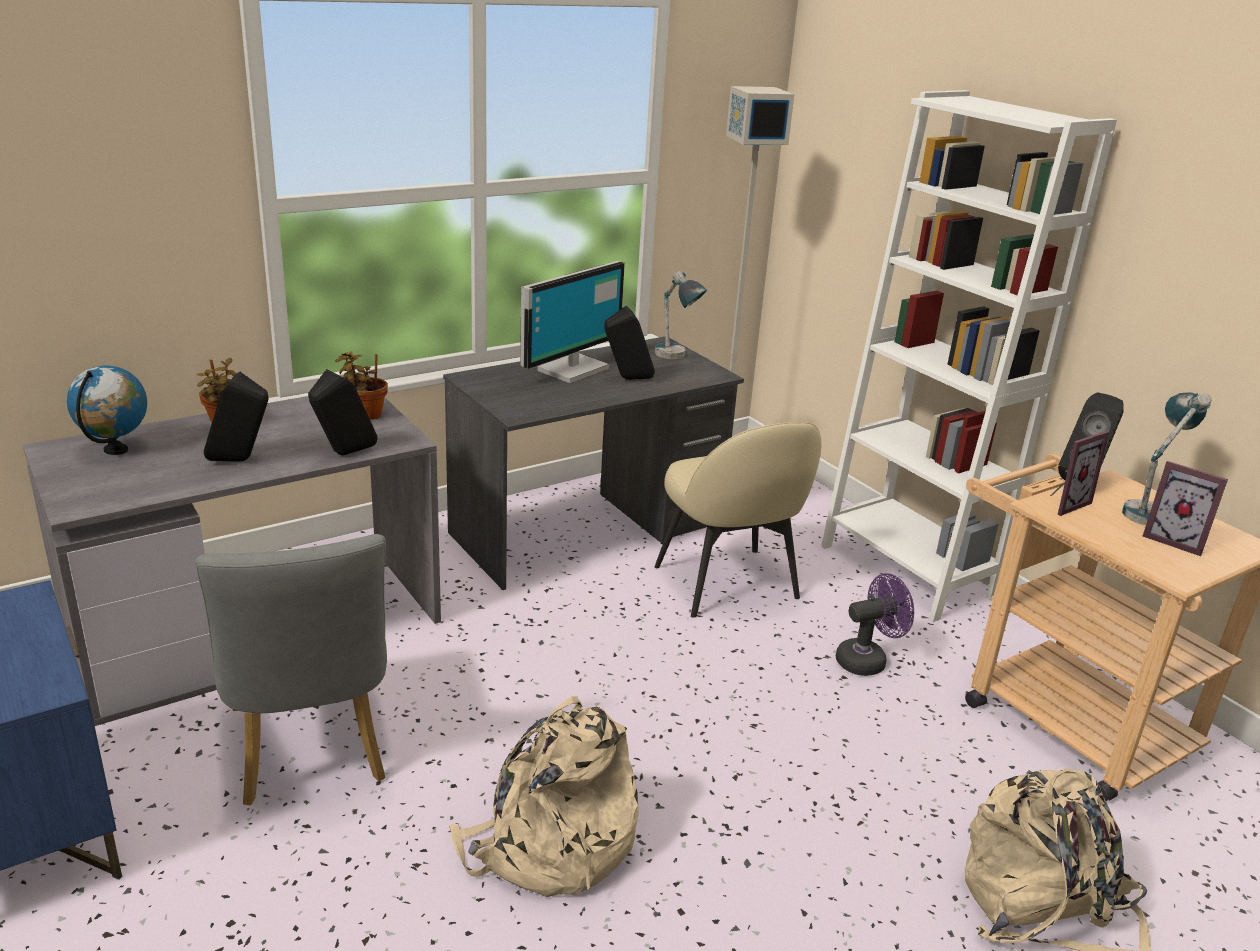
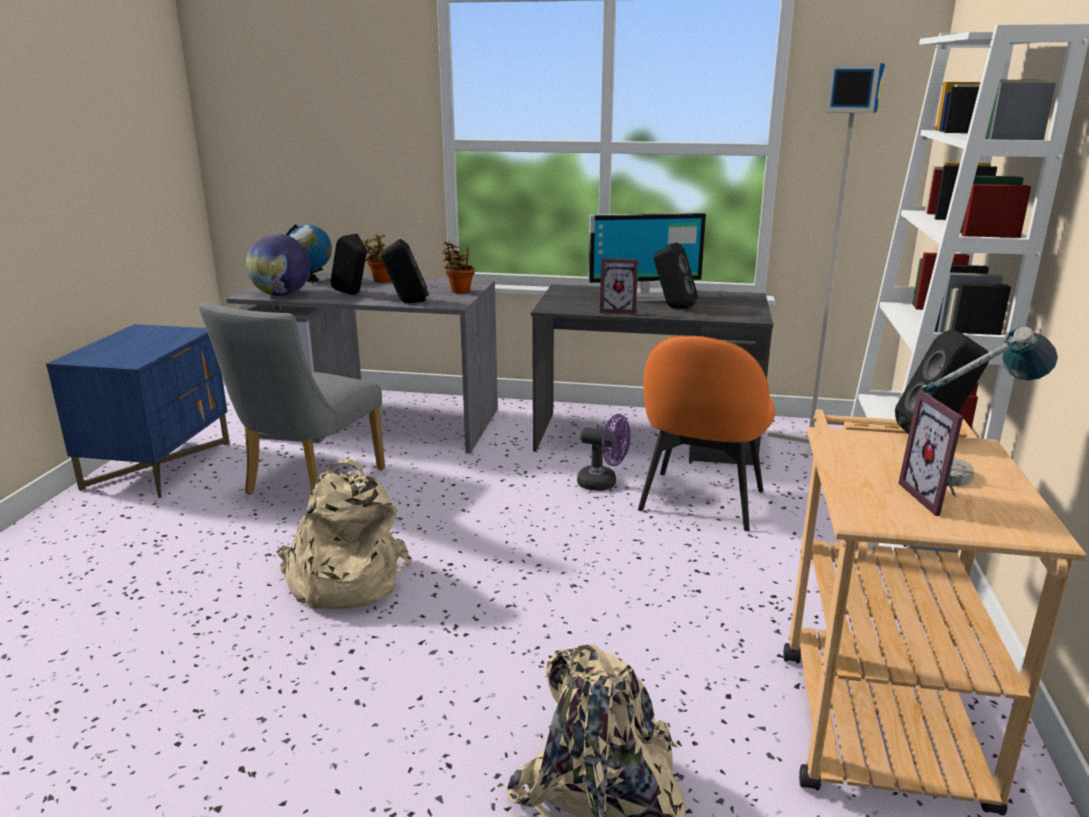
camera: 45 degrees right, 5 degrees down
table lamp [655,271,707,359] -> none
beige chair [655,422,821,618] -> orange chair [638,336,775,531]
purple fan [836,573,914,676] -> purple fan moved to [577,414,631,491]
picture frame [1050,431,1109,516] -> picture frame moved to [600,258,638,314]
none -> globe [246,233,310,296]

